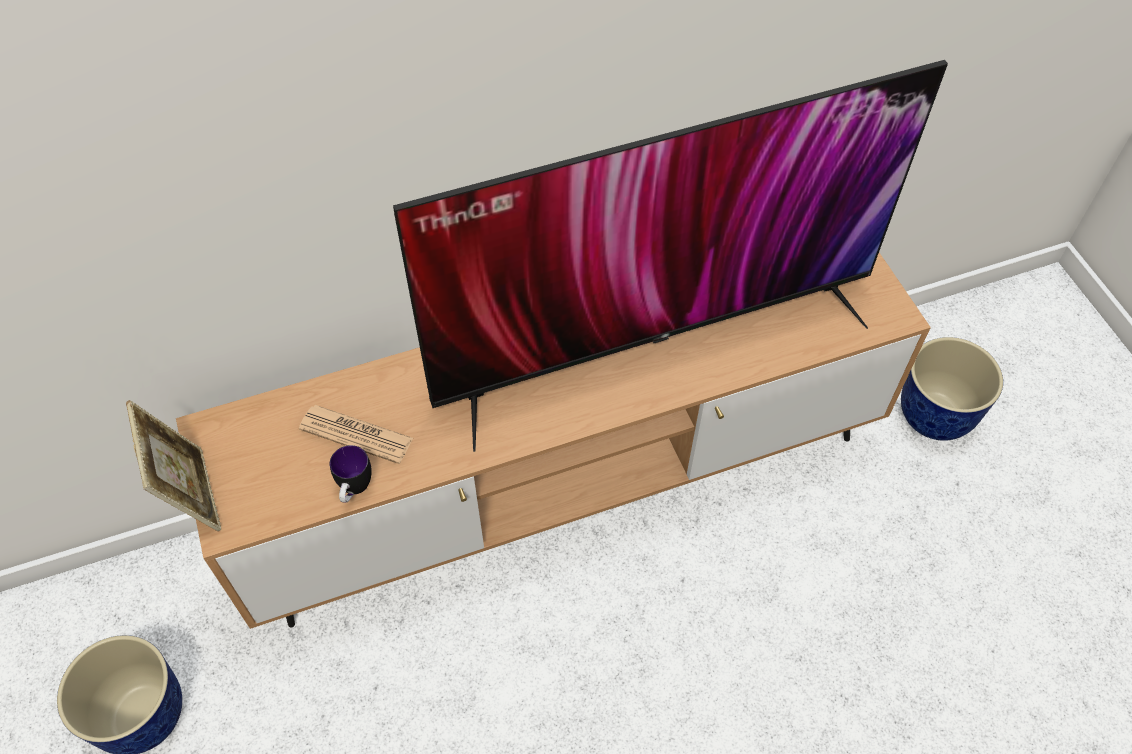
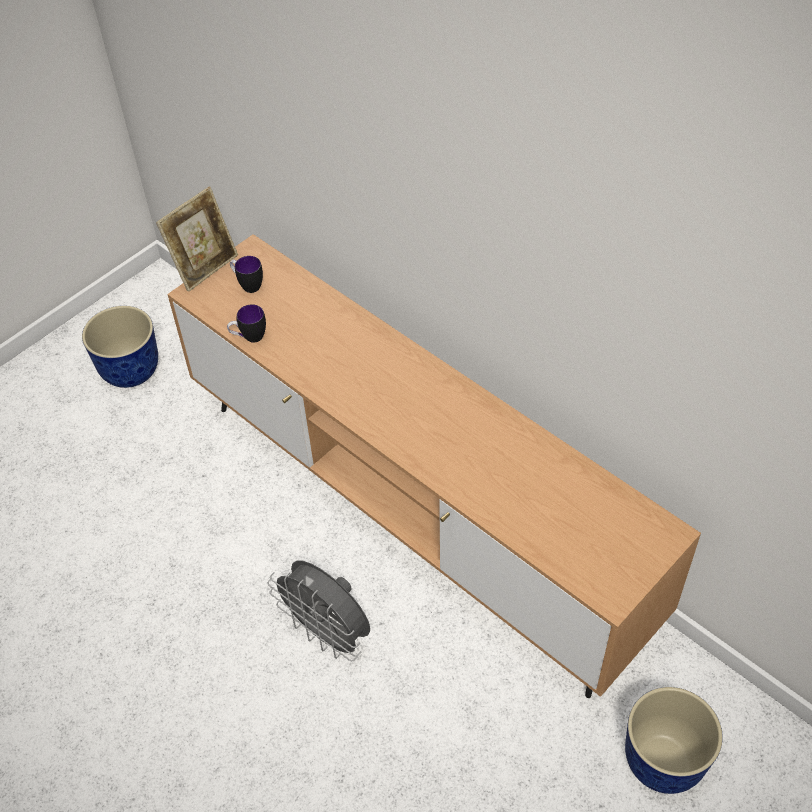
camera: 65 degrees right, 5 degrees down
newspaper [299,405,413,464] -> none
television [393,60,948,452] -> none
none -> mug [230,256,263,293]
none -> grey fan [267,561,370,661]

